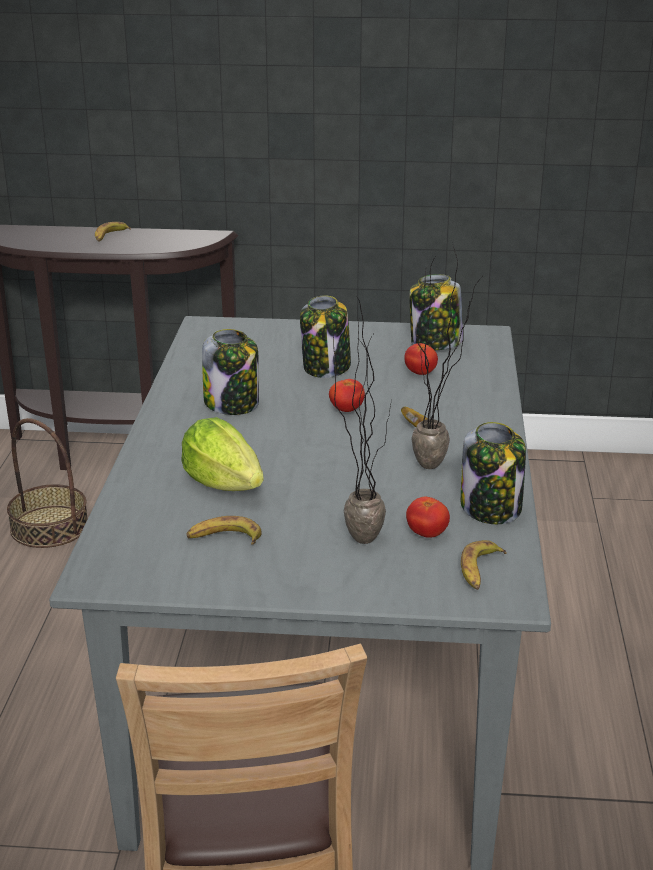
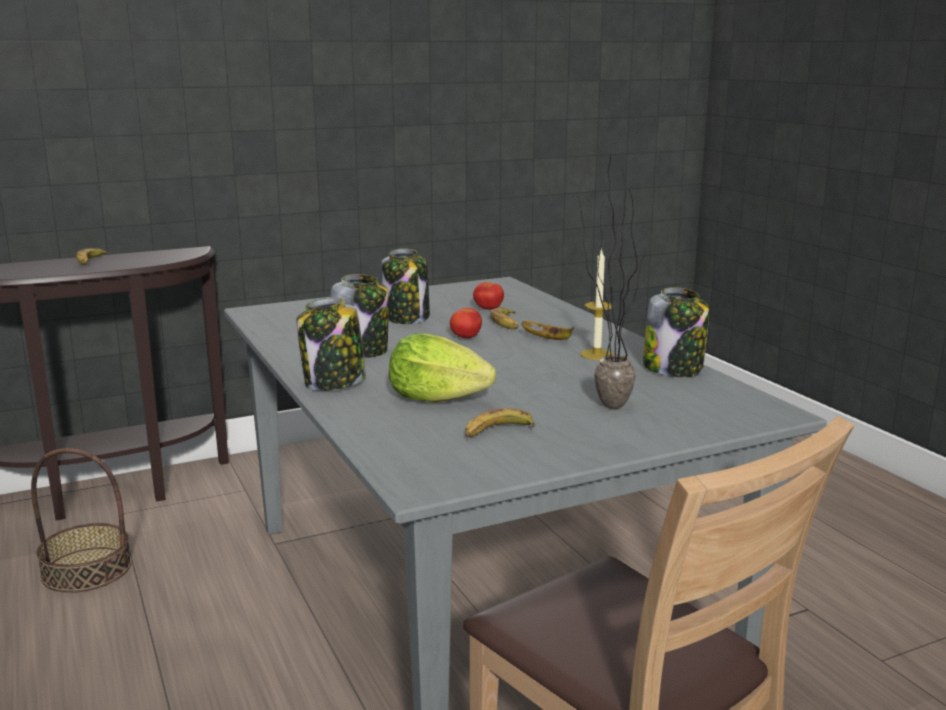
camera: 30 degrees left, 10 degrees down
tomato [406,497,450,538] -> none
jar [409,274,463,350] -> jar moved to [296,298,366,391]
potted plant [412,246,482,469] -> candle [580,248,614,360]
banana [461,540,507,590] -> banana moved to [490,307,519,329]

